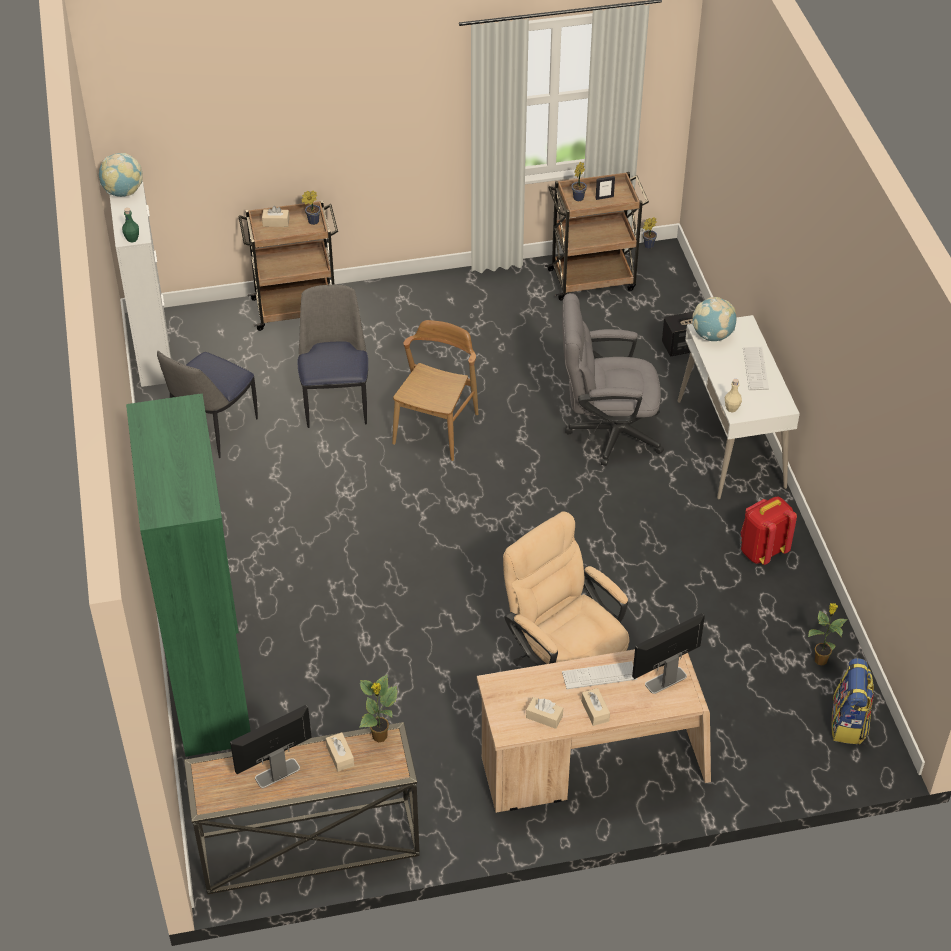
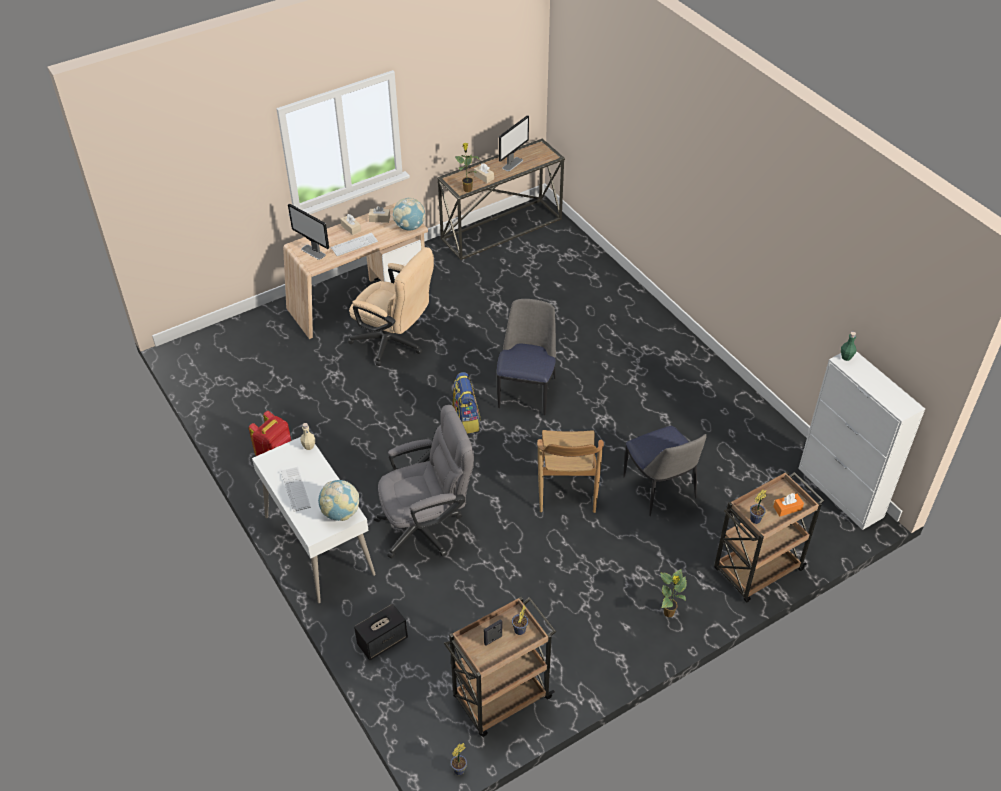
camera: 160 degrees right, 0 degrees up
globe [99,153,143,197] -> globe moved to [393,198,425,231]
green bookcase [126,394,251,757] -> none
chair [157,351,258,458] -> chair moved to [497,299,556,415]
beige tissue box [262,206,290,227] -> orange tissue box [773,493,804,516]
monitor [632,613,705,694] -> monitor turned 90 degrees clockwise [288,203,329,260]
potted plant [808,603,848,665] -> potted plant moved to [660,569,687,618]
backpack [831,658,874,745] -> backpack moved to [452,372,480,433]

